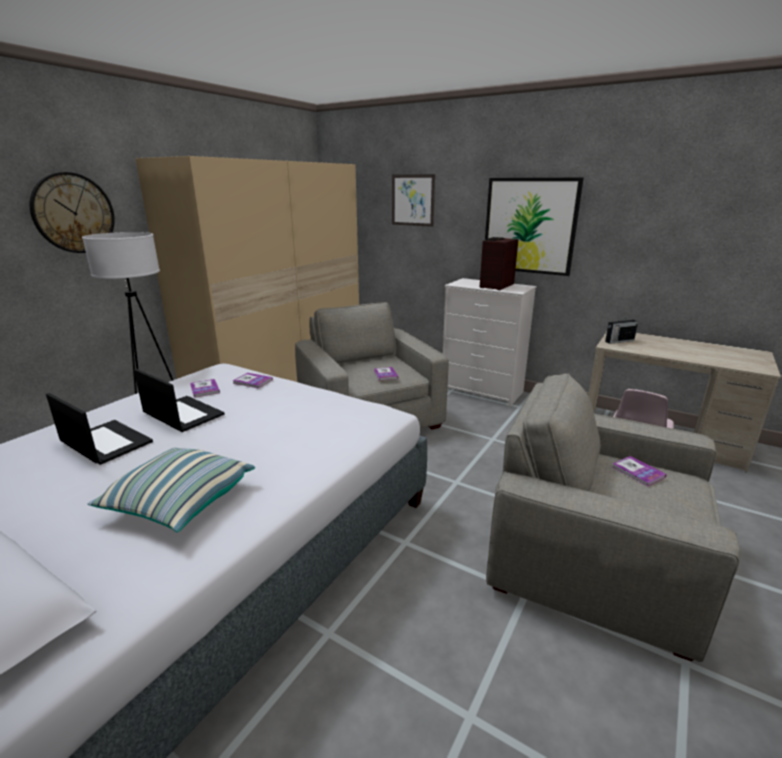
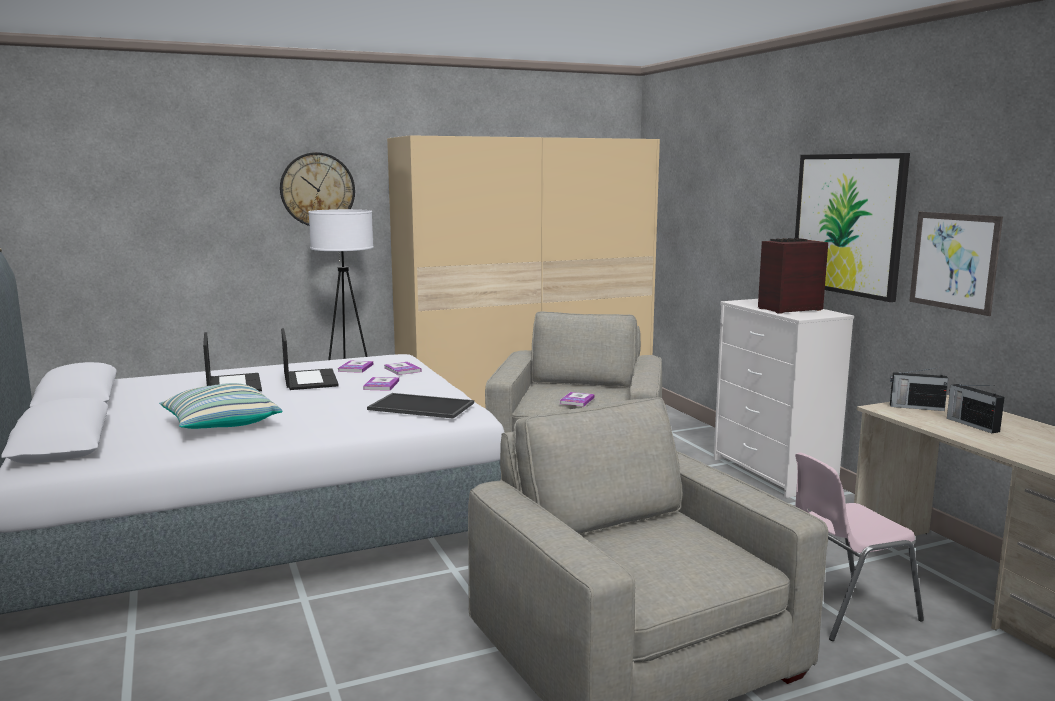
camera: 35 degrees right, 10 degrees down
picture [392,174,435,227] -> picture moved to [909,212,1003,316]
book [612,456,667,487] -> book moved to [363,377,399,391]
none -> tray [367,393,474,419]
none -> radio [947,384,1005,433]

